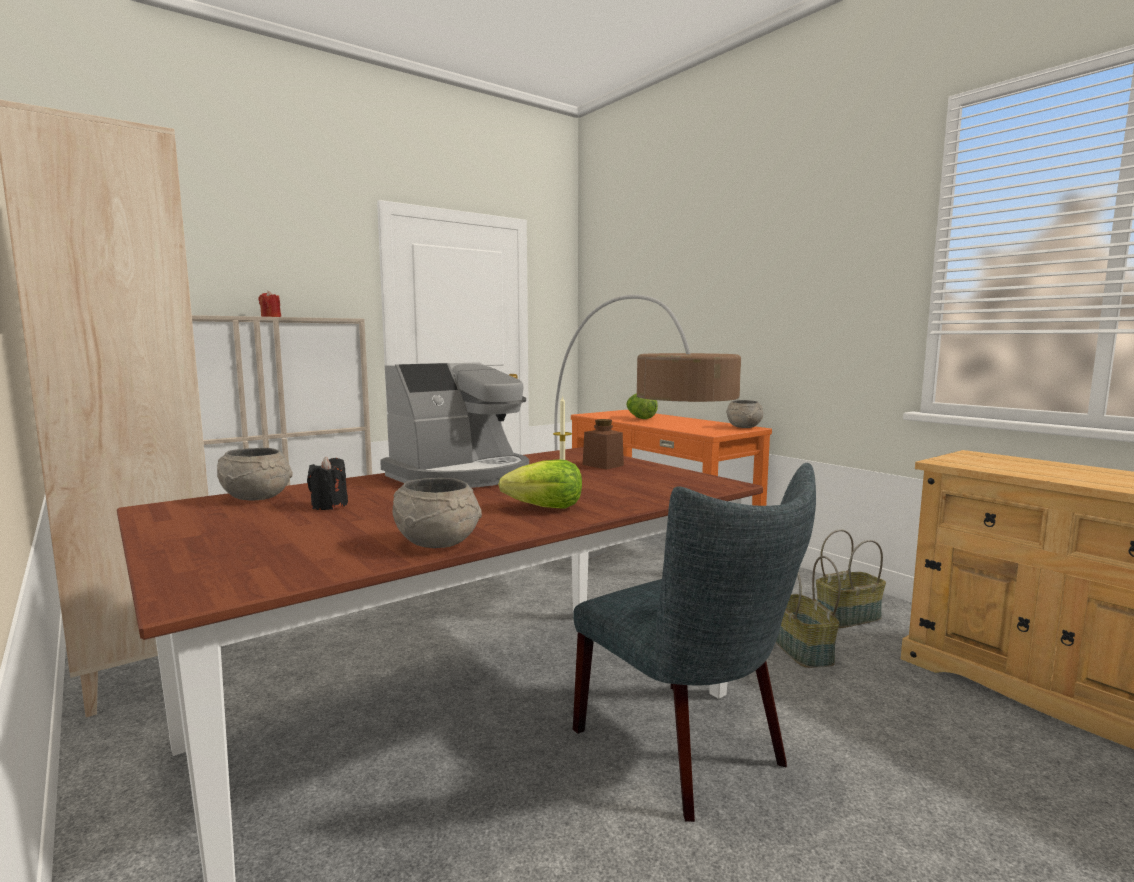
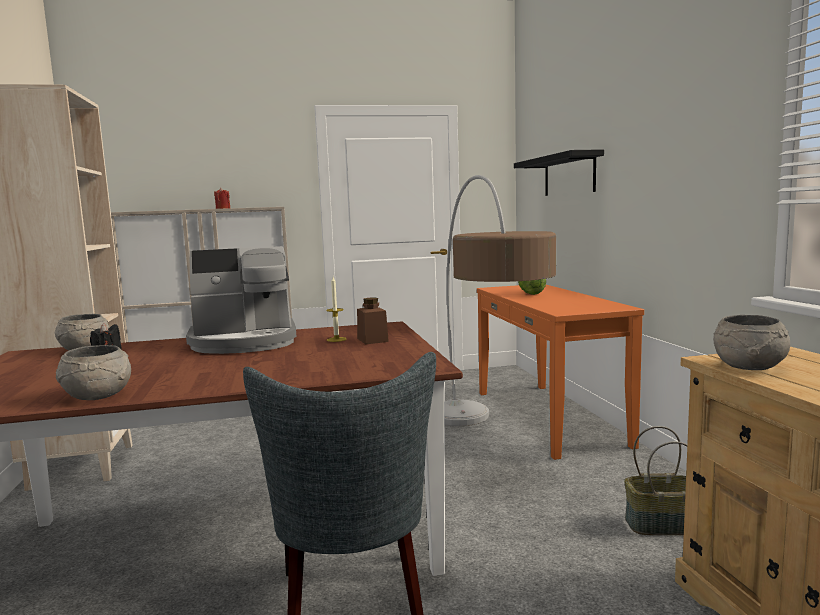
camera: 25 degrees right, 0 degrees up
lettuce [499,460,582,509] -> none
grey bowl [726,400,763,428] -> grey bowl moved to [713,315,790,370]
basket [776,556,841,668] -> none
none -> black shelf [514,149,604,196]

